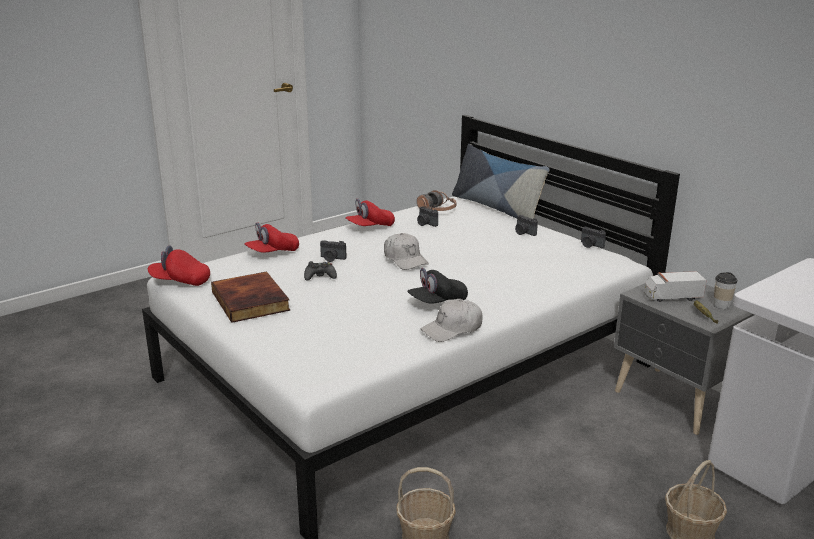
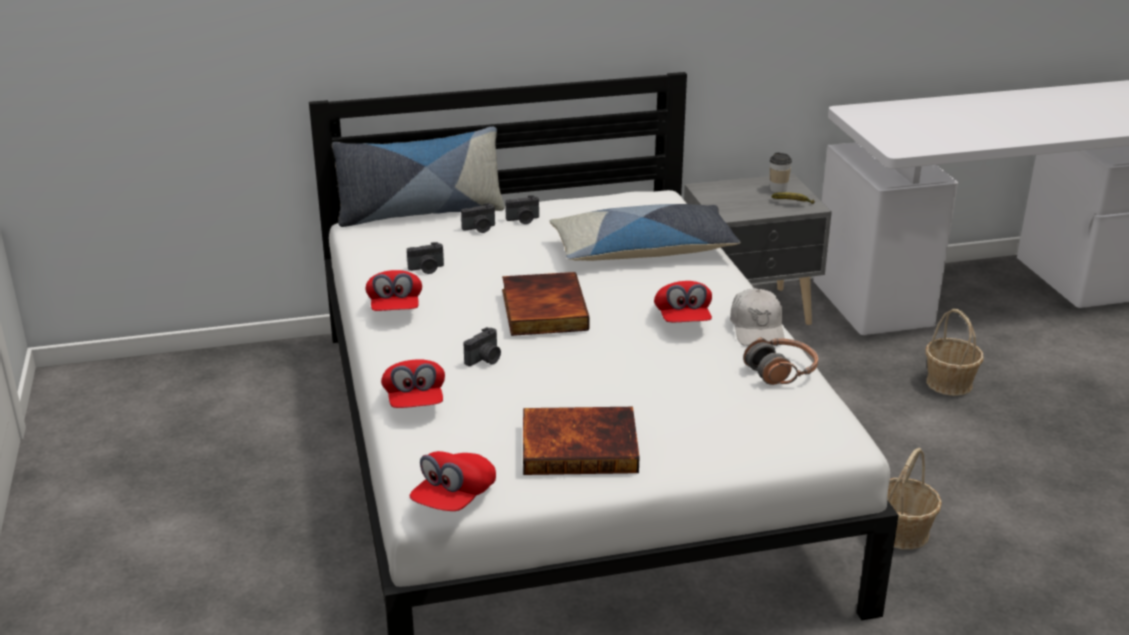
camera: 65 degrees left, 5 degrees up
black game controller [304,261,337,281] -> none
white cap [384,233,429,270] -> book [502,272,590,336]
black cap [407,268,468,304] -> red cap [654,281,712,322]
headphones [417,190,457,211] -> headphones moved to [743,337,818,385]
camera [581,227,606,248] -> camera moved to [461,203,495,233]
toy truck [644,271,707,302] -> none
none -> pillow [549,204,740,261]

